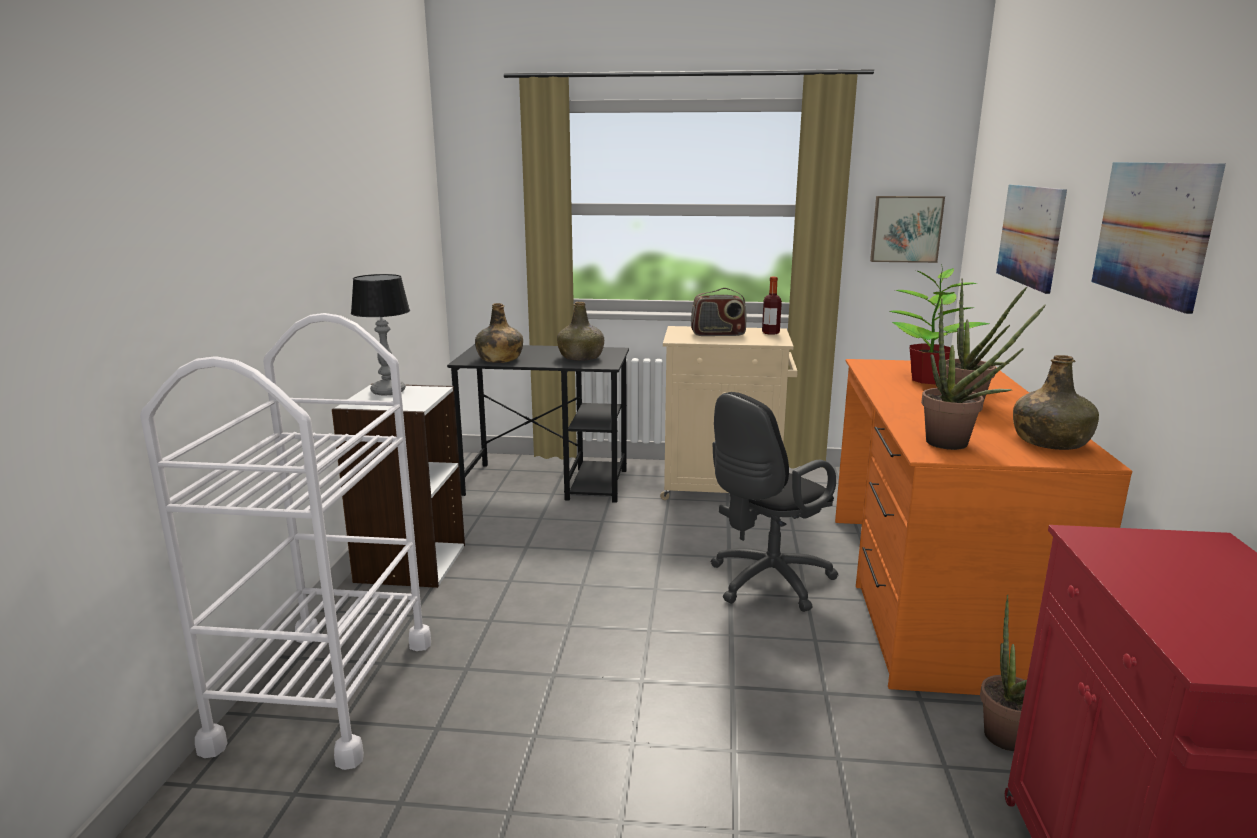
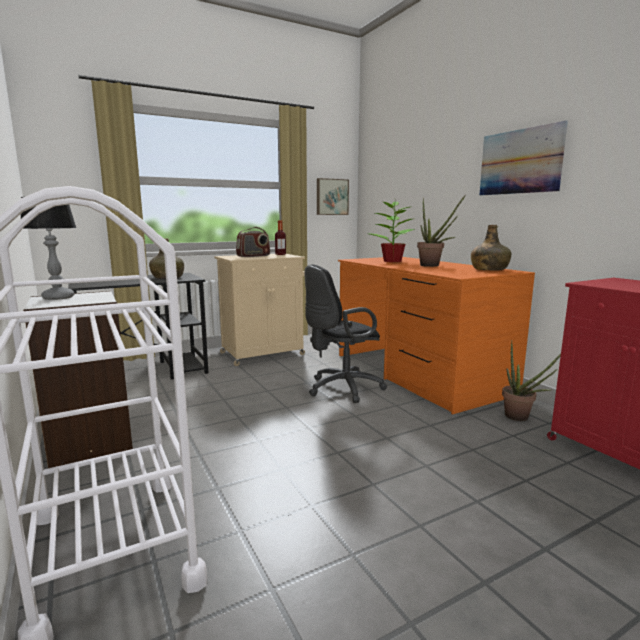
camera: 35 degrees left, 5 degrees down
green bottle [475,303,523,363] -> none
black office chair [711,392,839,612] -> black office chair turned 45 degrees clockwise [305,264,387,403]
potted plant [921,299,1046,450] -> none
picture [996,184,1067,294] -> none

